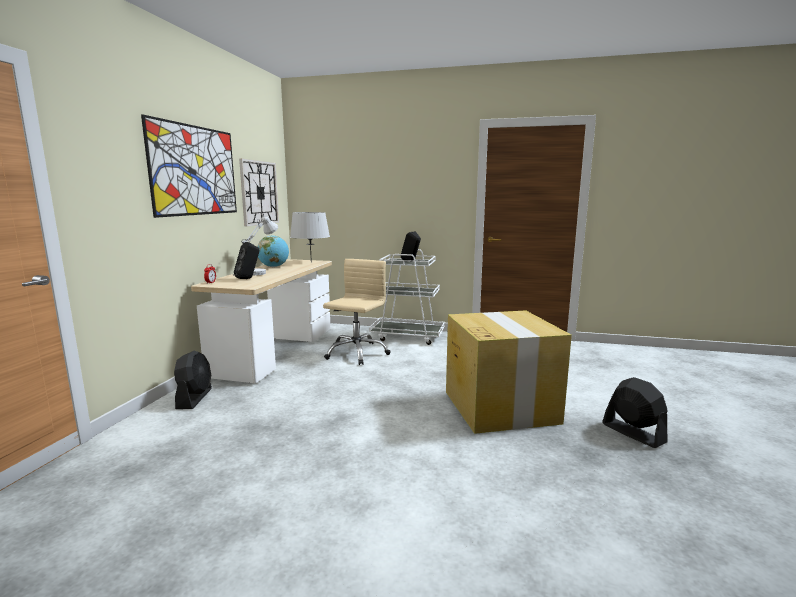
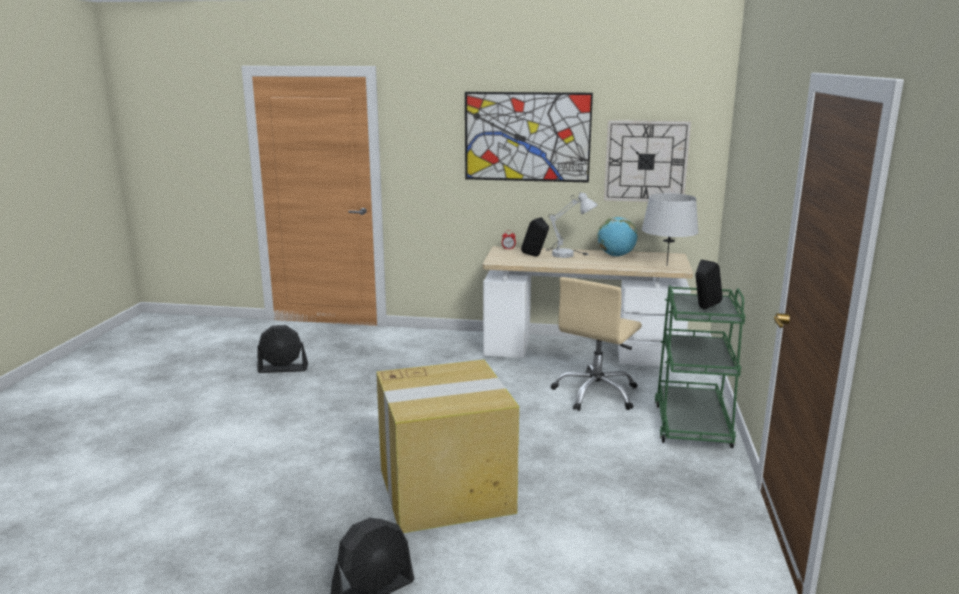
camera: 85 degrees right, 5 degrees up
black fan [174,351,212,409] -> black fan moved to [257,325,308,373]
beige office chair [323,259,391,365] -> beige office chair turned 105 degrees clockwise [551,277,642,411]
white cart [369,249,445,345] -> green cart [655,285,746,448]

